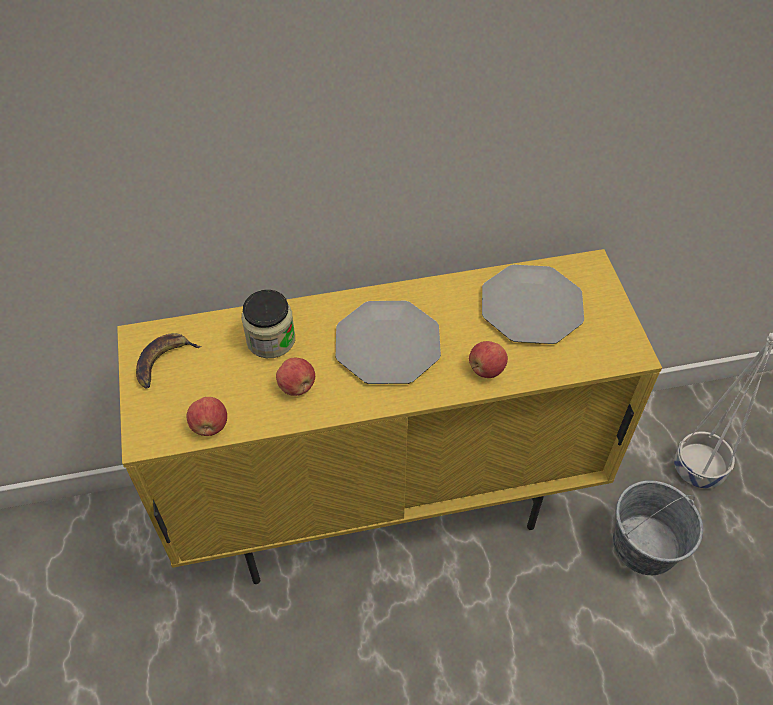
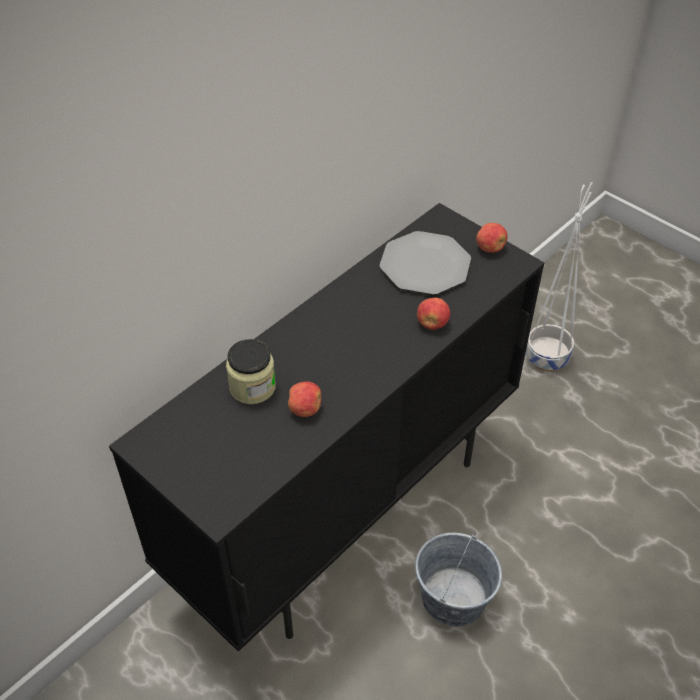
camera: 35 degrees left, 5 degrees down
yellow cabinet [117,249,662,584] -> black cabinet [109,203,544,652]
banana [136,333,202,389] -> none
apple [187,397,227,436] -> apple moved to [476,223,508,253]
plate [336,301,441,384] -> none
grey bucket [613,480,703,575] -> grey bucket moved to [415,532,502,626]

